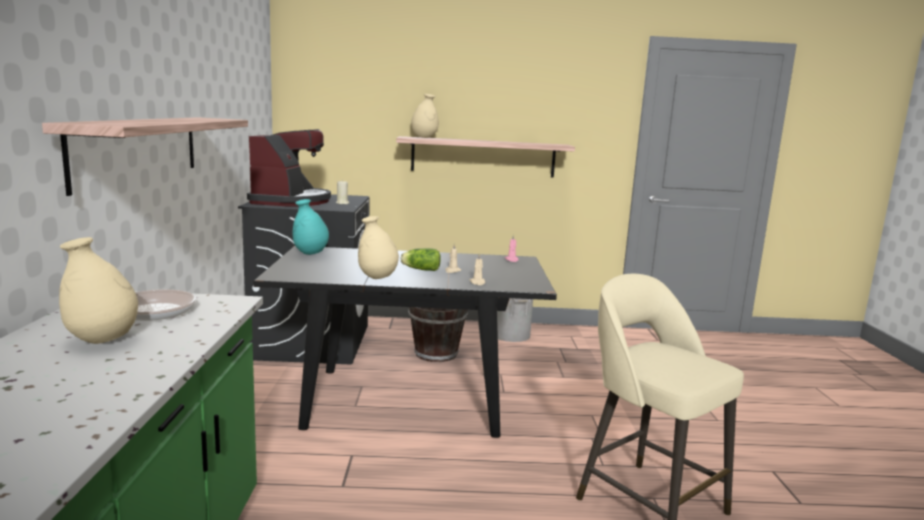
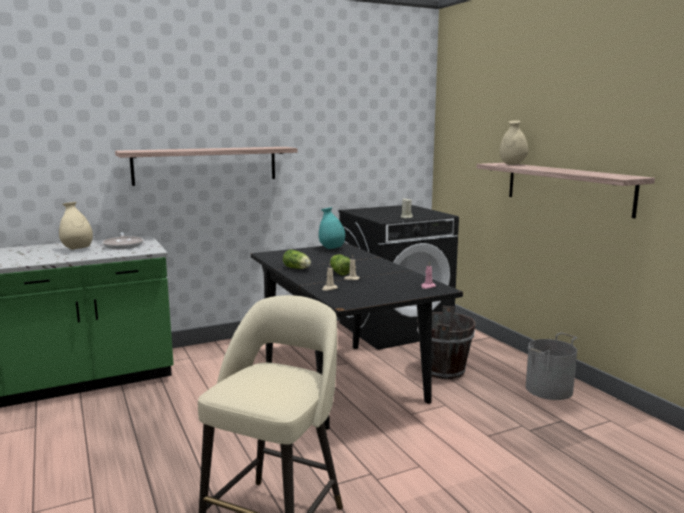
camera: 65 degrees right, 0 degrees up
coffee machine [247,129,331,207] -> none
beige vase [358,216,399,279] -> lettuce [283,250,311,269]

